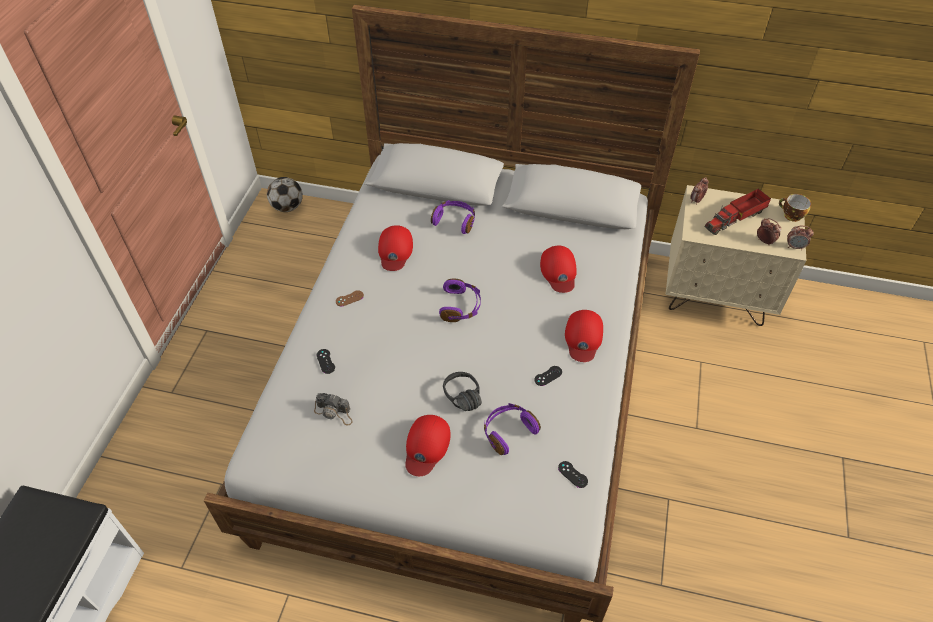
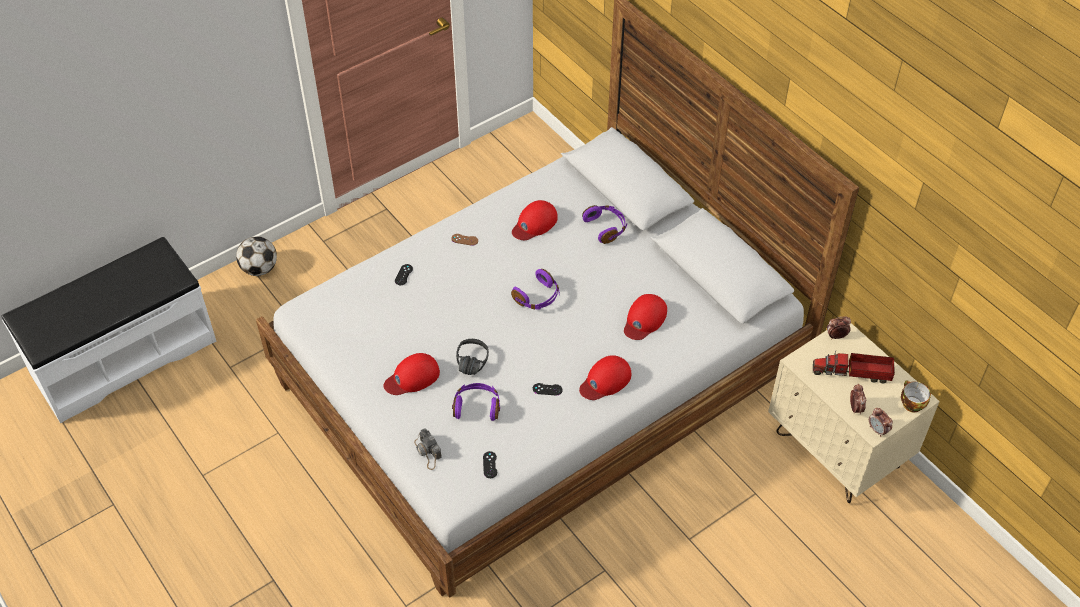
camera: 40 degrees right, 0 degrees up
football [267,177,303,212] -> football moved to [236,237,277,276]
camera [314,393,353,425] -> camera moved to [414,428,441,470]

